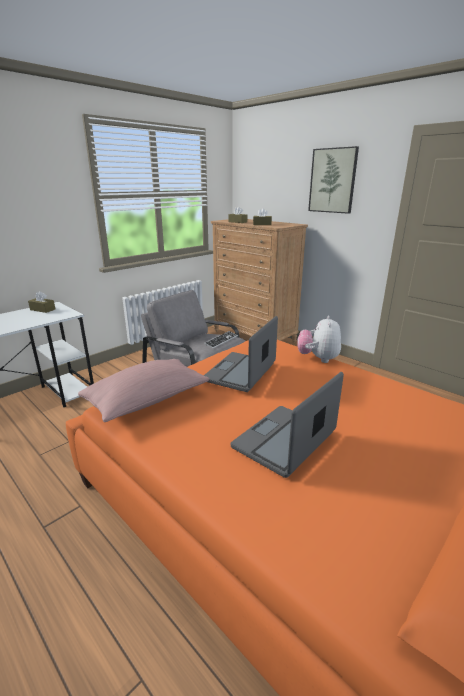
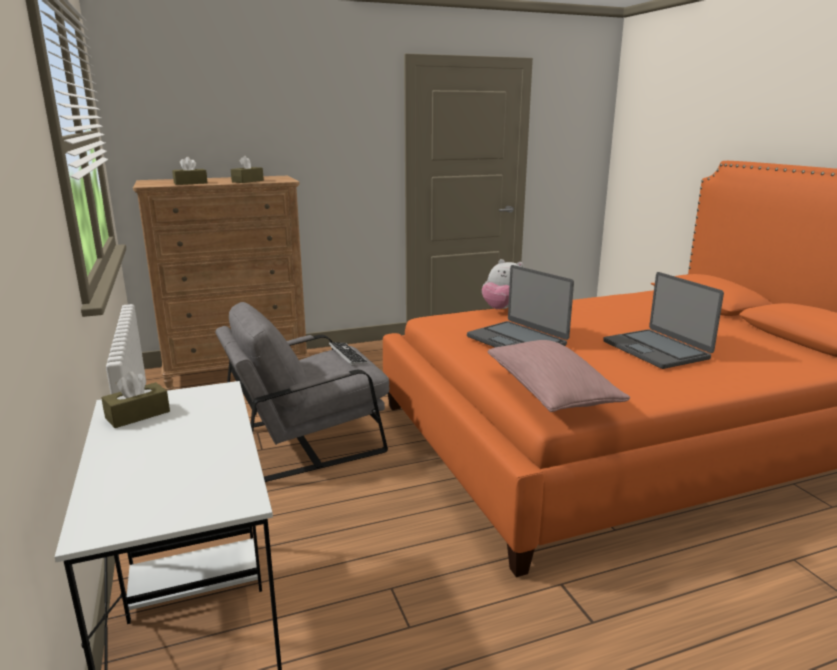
camera: 65 degrees left, 5 degrees down
picture [308,146,359,214] -> none

